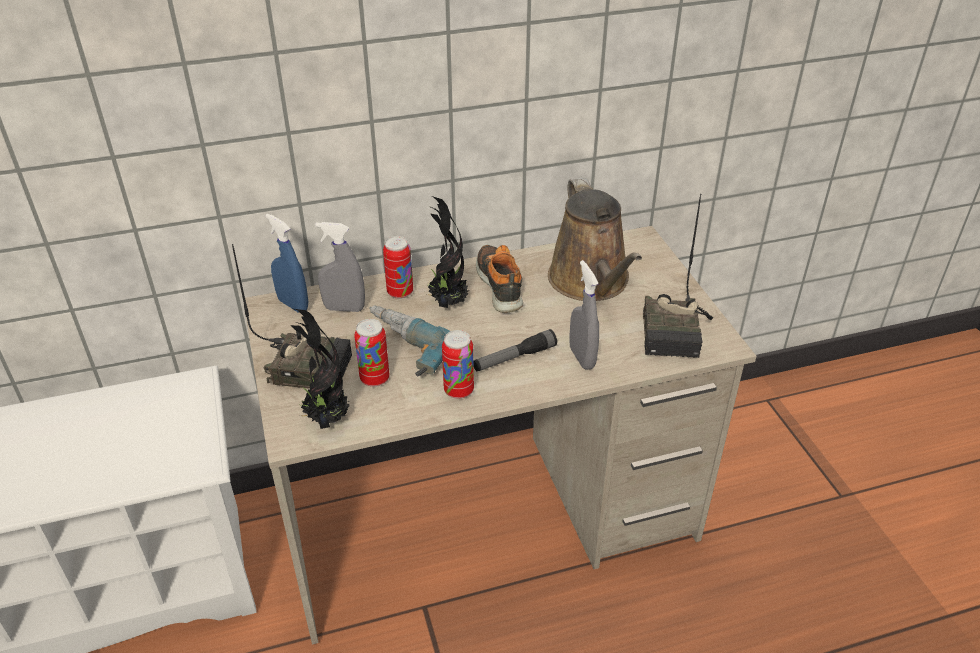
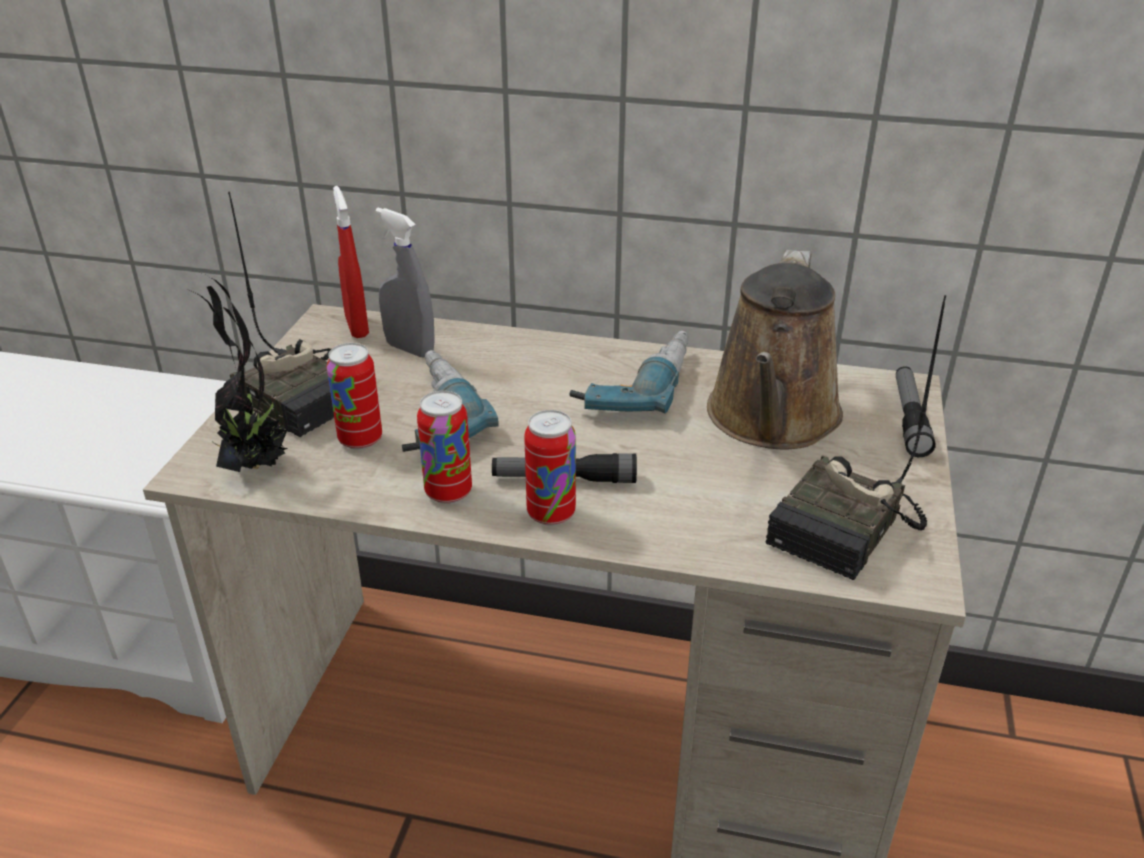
camera: 30 degrees right, 5 degrees down
blue spray bottle [266,214,308,313] -> red spray bottle [333,186,369,338]
can [383,236,413,299] -> can moved to [524,410,576,526]
potted plant [424,196,469,308] -> none
shoe [476,245,523,313] -> power drill [569,331,688,413]
grey spray bottle [569,260,599,370] -> none
none -> flashlight [896,366,936,457]

